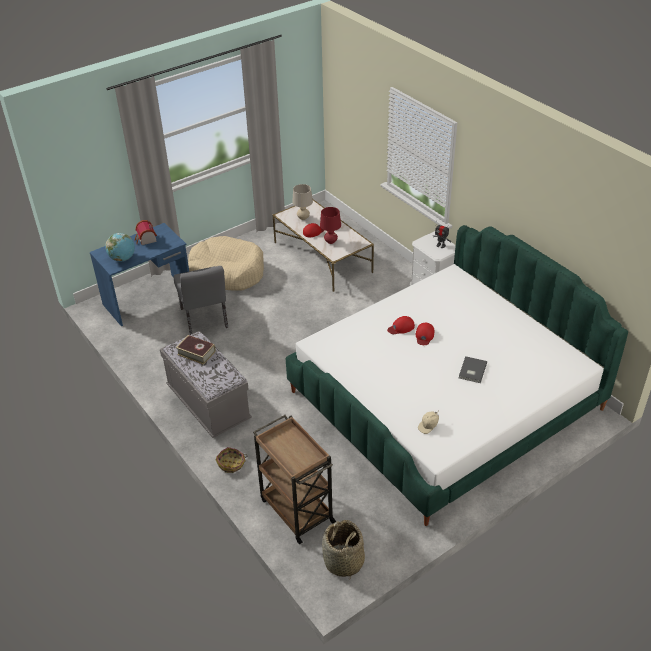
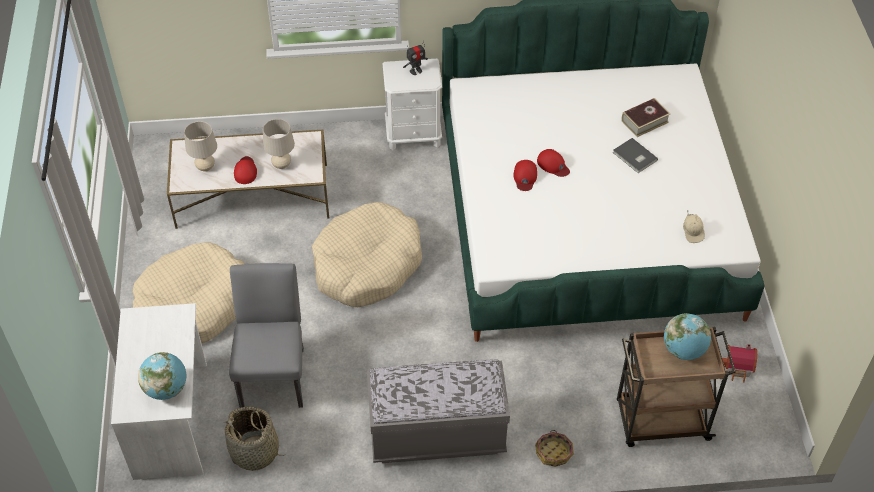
camera: 60 degrees left, 10 degrees up
blue desk [90,223,189,326] -> white desk [111,303,207,480]
toy house [135,220,157,245] -> toy house moved to [722,344,757,382]
grey chair [174,266,228,335] -> grey chair turned 105 degrees counterclockwise [229,263,304,408]
book [176,335,216,365] -> book moved to [621,98,670,137]
red table lamp [320,207,341,244] -> beige table lamp [263,119,295,169]
basket [322,520,365,580] -> basket moved to [224,407,284,471]
none -> beige dog bed [312,202,422,307]
none -> globe [664,313,711,360]

